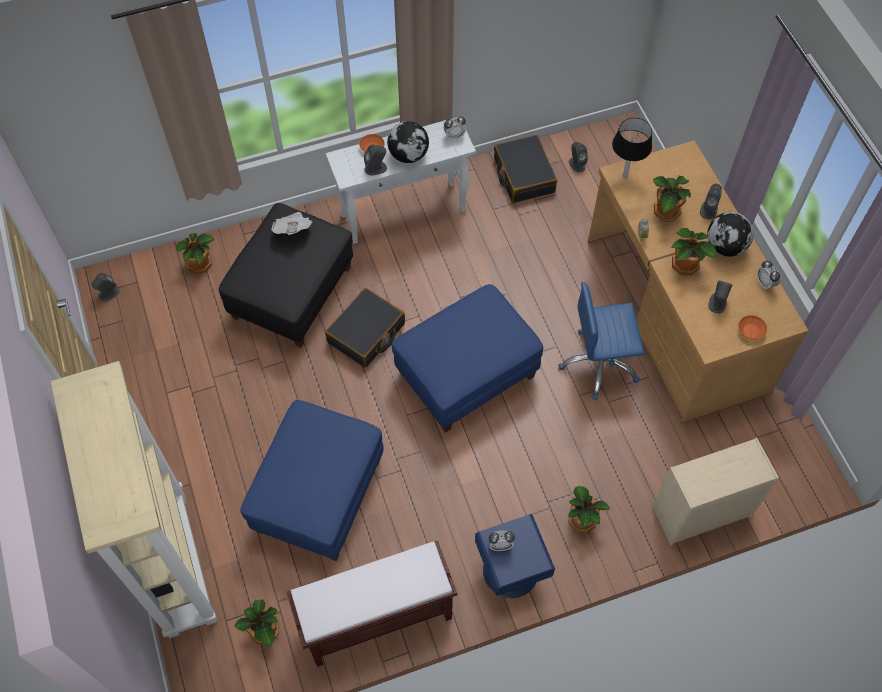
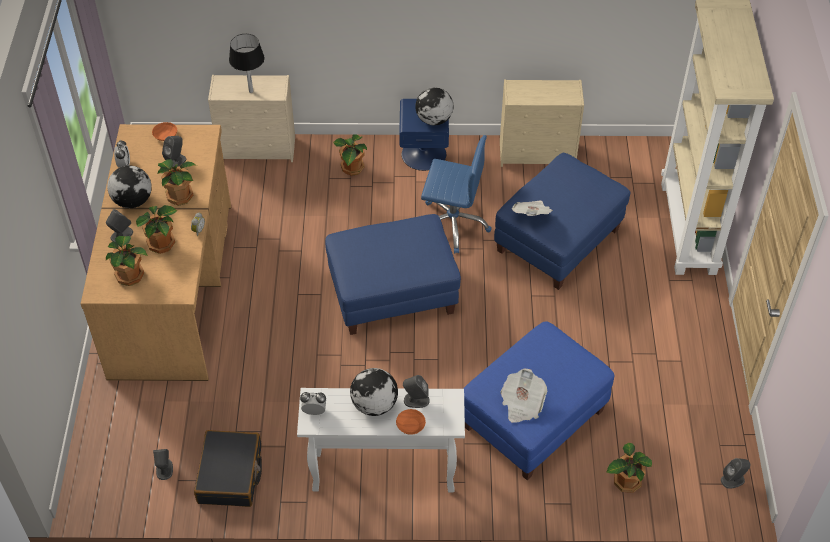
camera: 160 degrees left, 10 degrees down
black ottoman [219,203,353,348] -> blue ottoman [463,321,615,480]
potted plant [234,599,279,647] -> potted plant moved to [106,236,148,286]
brown bench [287,540,458,667] -> beige dresser [500,79,584,167]
black suitcase [325,288,405,368] -> none
alarm clock [489,530,515,551] -> globe [415,87,454,125]
blue office chair [558,282,644,400] -> blue office chair moved to [421,135,492,253]
black table lamp [612,118,652,178] -> black table lamp moved to [229,34,265,93]
none -> newspaper [512,200,553,216]

